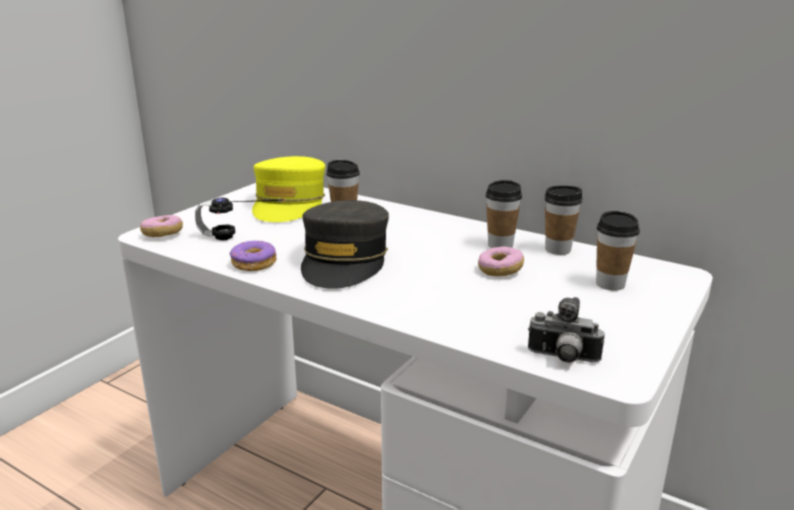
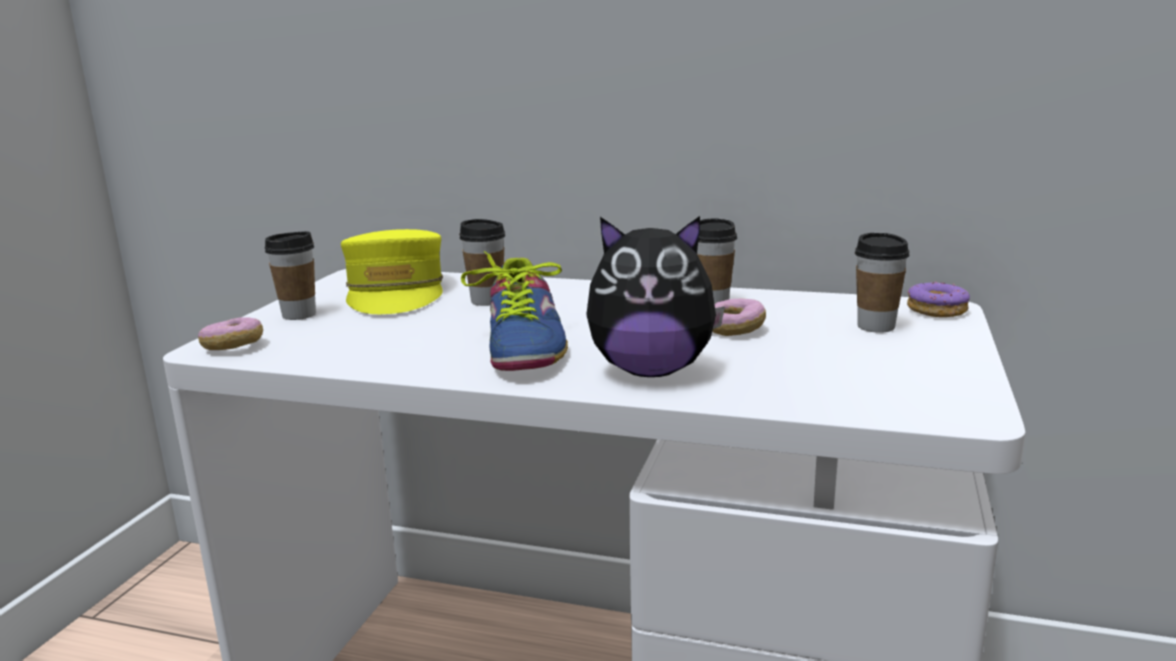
camera: 15 degrees left, 5 degrees down
headphones [195,197,284,240] -> none
donut [230,241,277,271] -> donut moved to [907,282,970,317]
grey cap [301,200,389,289] -> shoe [461,251,568,371]
camera [528,297,604,363] -> none
cup [544,186,583,255] -> cup moved to [265,231,316,320]
none -> plush toy [586,216,725,377]

